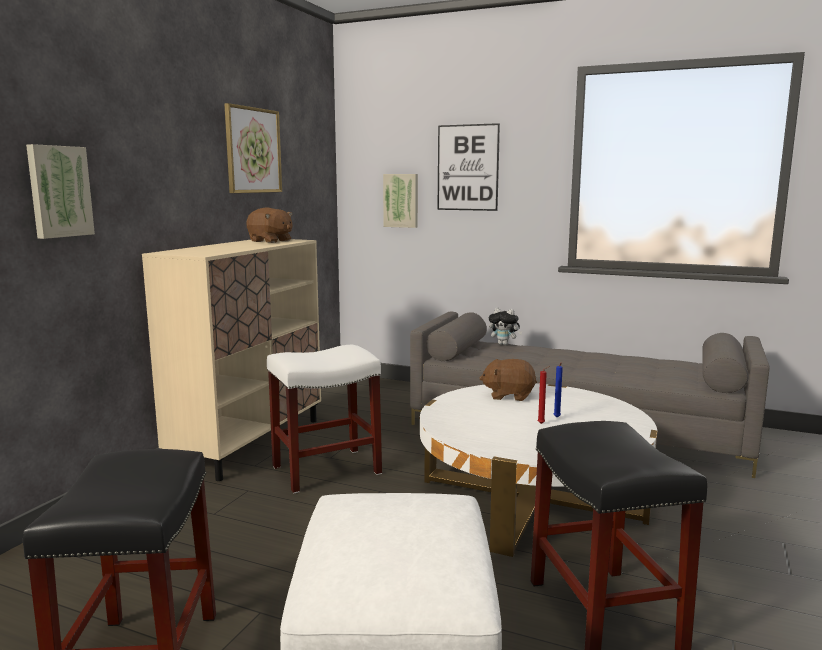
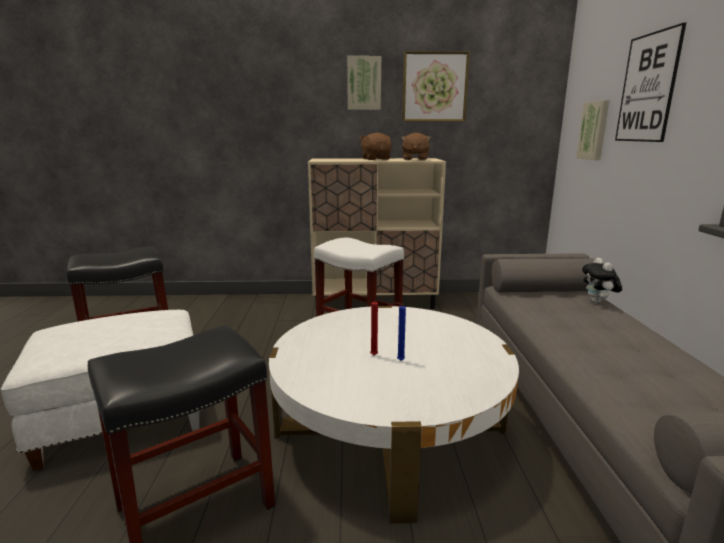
camera: 65 degrees right, 5 degrees up
picture [26,144,95,239] -> picture moved to [347,56,381,110]
brown plush toy [479,359,537,401] -> brown plush toy moved to [359,133,392,160]

